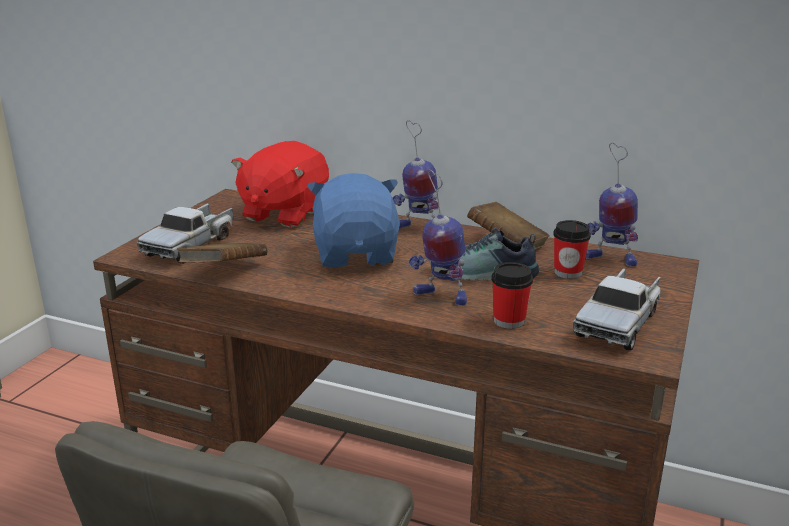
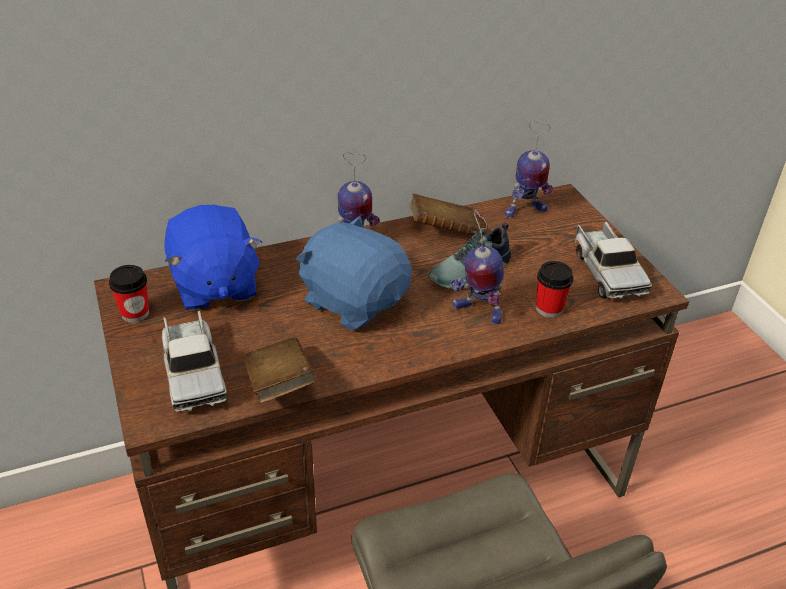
camera: 45 degrees left, 15 degrees up
red plush toy [231,141,329,227] -> blue plush toy [164,205,262,311]
toy robot [409,169,467,306] -> toy robot turned 45 degrees clockwise [450,210,504,324]
cup [553,220,591,279] -> cup moved to [109,265,149,323]

